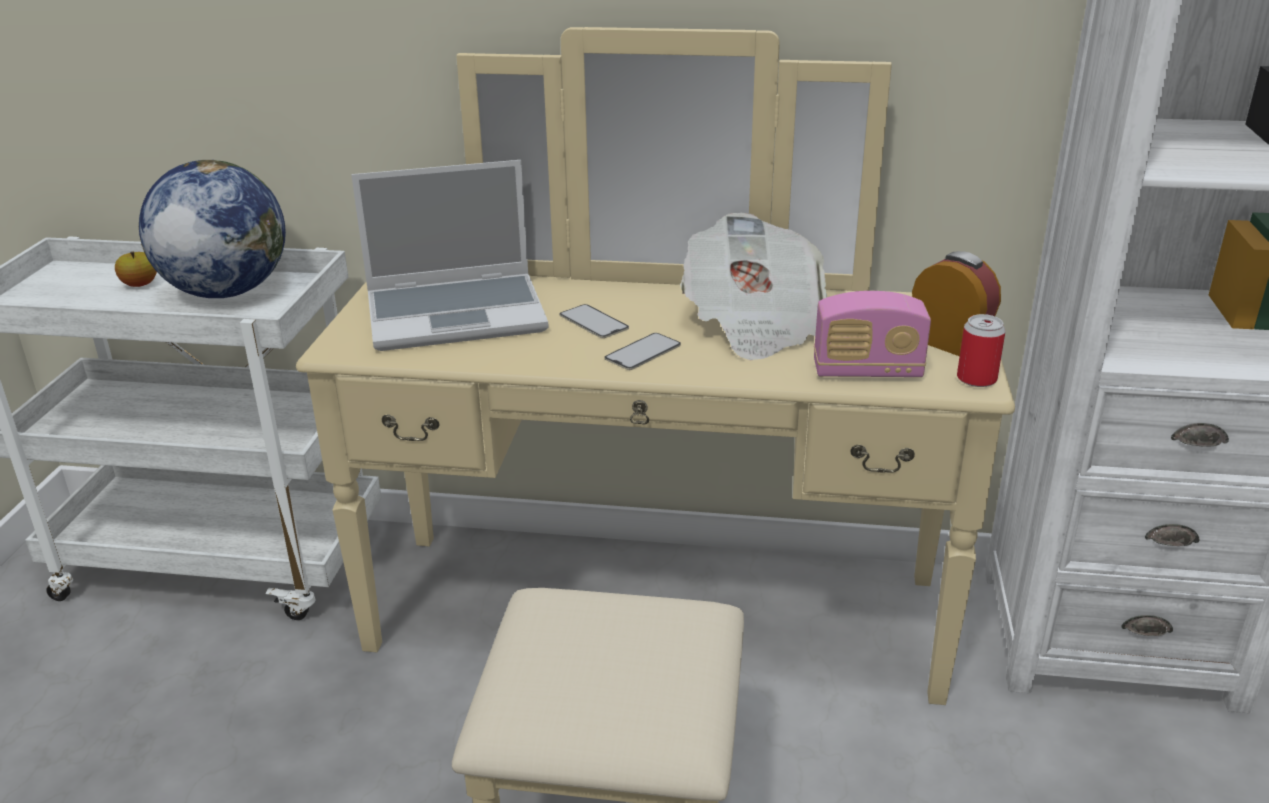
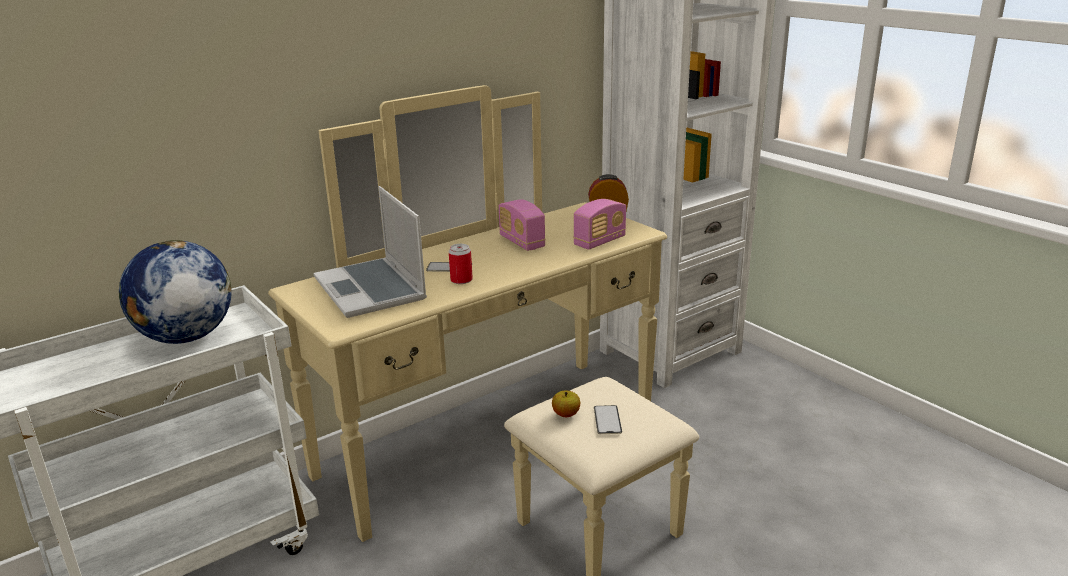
camera: 45 degrees left, 5 degrees down
apple [115,252,157,287] -> apple moved to [552,391,580,417]
laptop [351,160,549,351] -> laptop turned 120 degrees clockwise [314,186,427,318]
phone [604,333,681,370] -> phone moved to [594,405,622,434]
newspaper [680,213,827,360] -> radio [499,199,546,251]
can [957,314,1006,387] -> can moved to [449,244,473,284]

